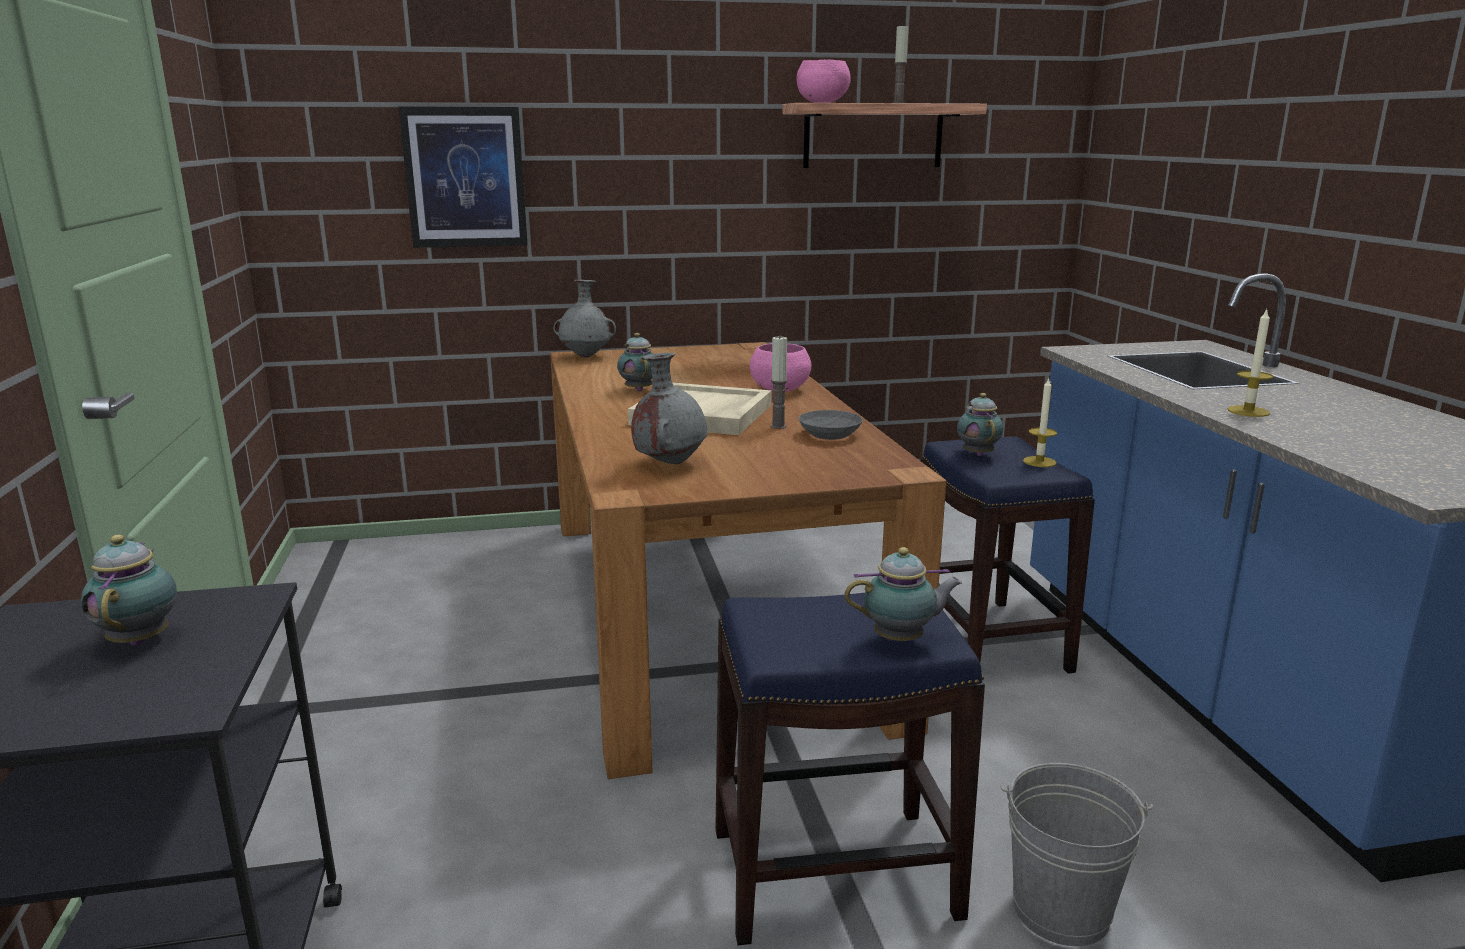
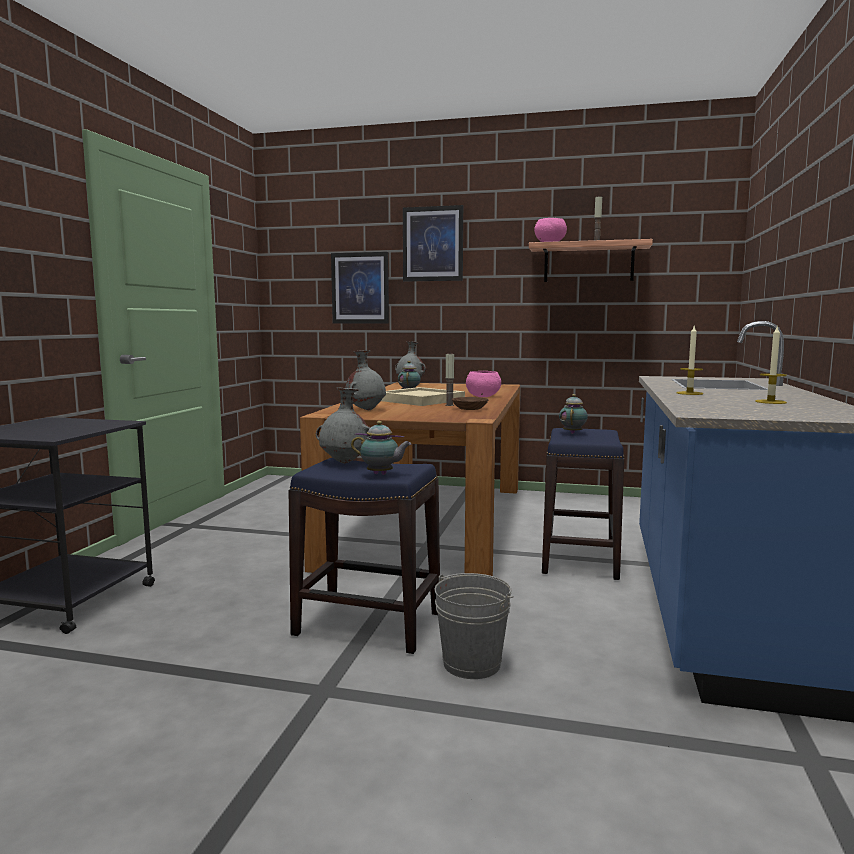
camera: 25 degrees right, 10 degrees down
teapot [81,535,177,646] -> none
grey bowl [798,410,863,440] -> brown bowl [452,397,489,410]
candle [1023,378,1057,467] -> candle moved to [755,327,787,404]
none -> grey vase [316,387,371,464]
none -> picture [403,205,463,282]

